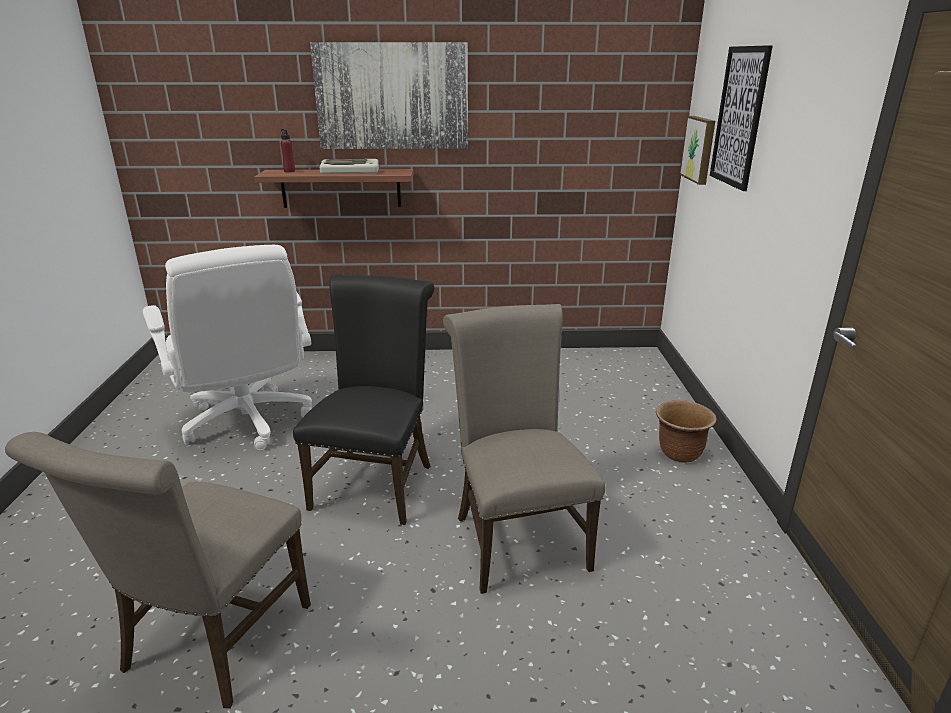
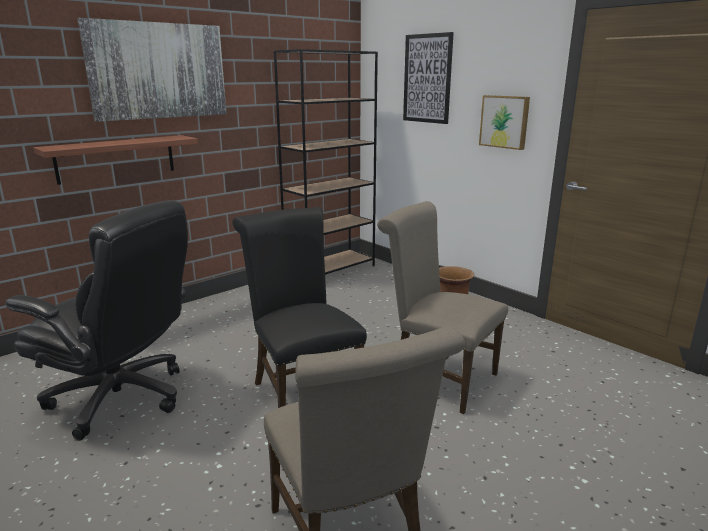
camera: 40 degrees left, 5 degrees down
white office chair [143,245,312,451] -> black office chair [5,200,188,441]
red bottle [280,129,295,173] -> none
keyboard [320,159,379,174] -> none
picture [679,116,715,185] -> picture moved to [479,95,530,150]
none -> beige bookcase [274,49,378,275]

